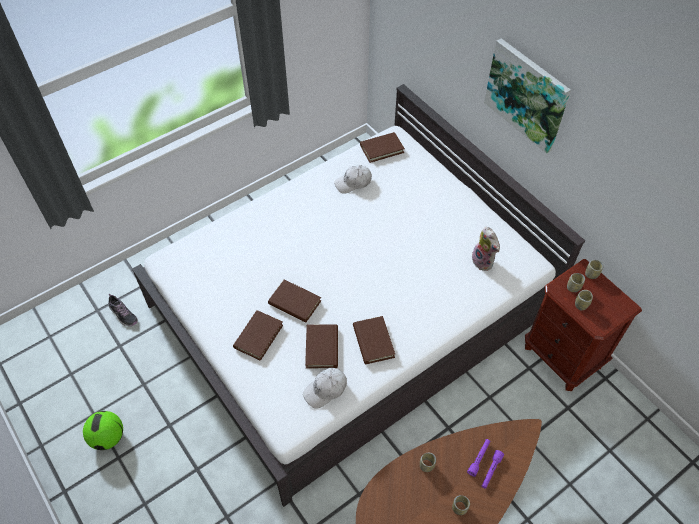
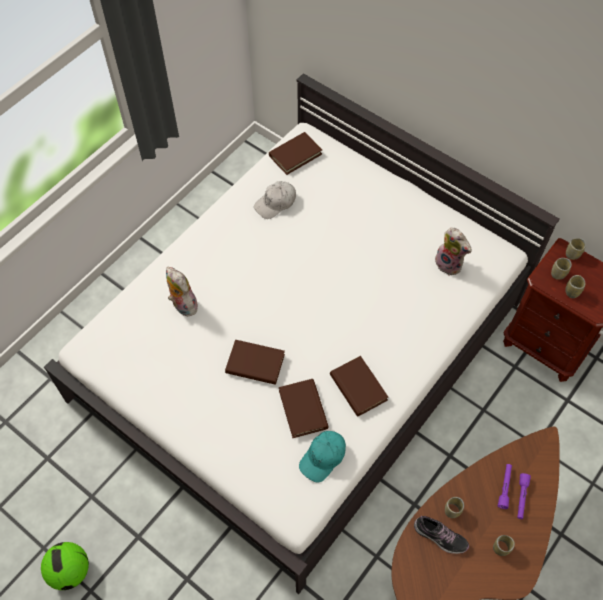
camera: 15 degrees left, 5 degrees up
shoe [108,294,138,326] -> shoe moved to [414,516,469,554]
brown book [233,310,283,361] -> none
white cap [303,368,347,409] -> turquoise cap [299,431,346,482]
picture [484,38,571,153] -> none
none -> plush toy [166,267,198,317]

